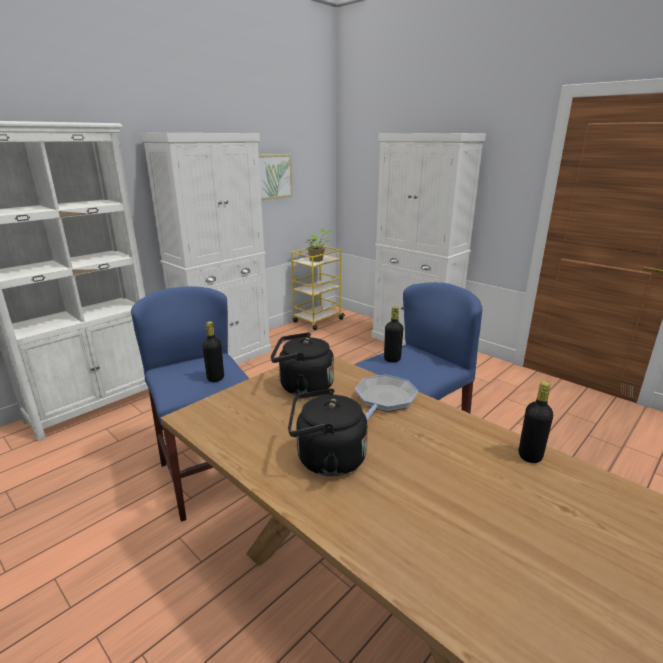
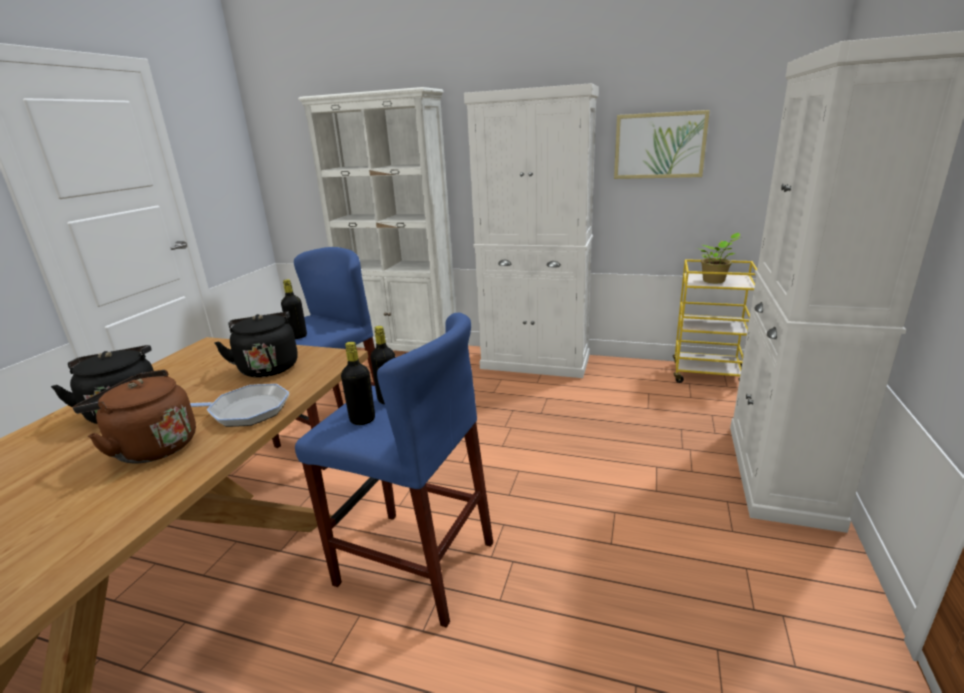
camera: 65 degrees right, 0 degrees up
black bottle [519,381,553,463] -> black bottle moved to [341,342,375,425]
none -> brown kettle [73,369,196,463]

